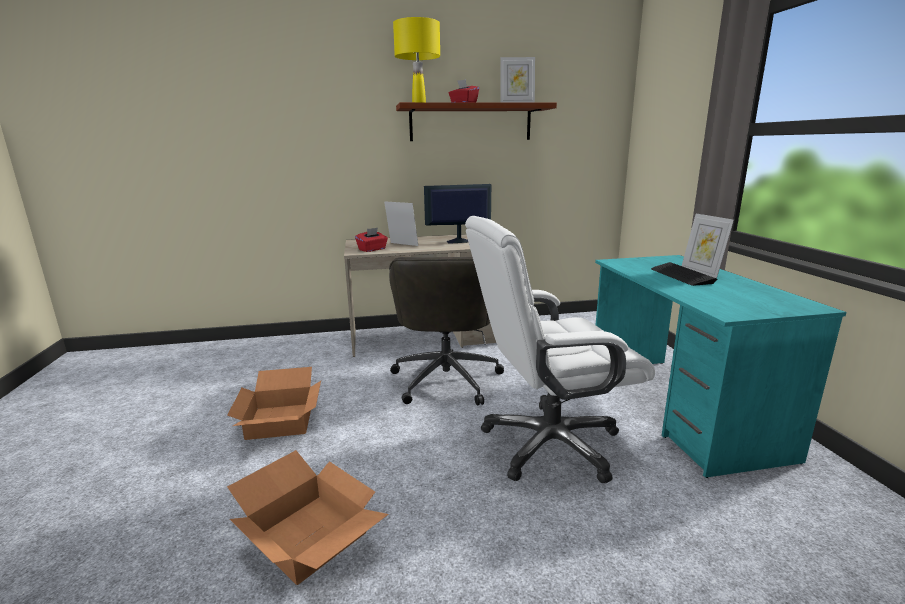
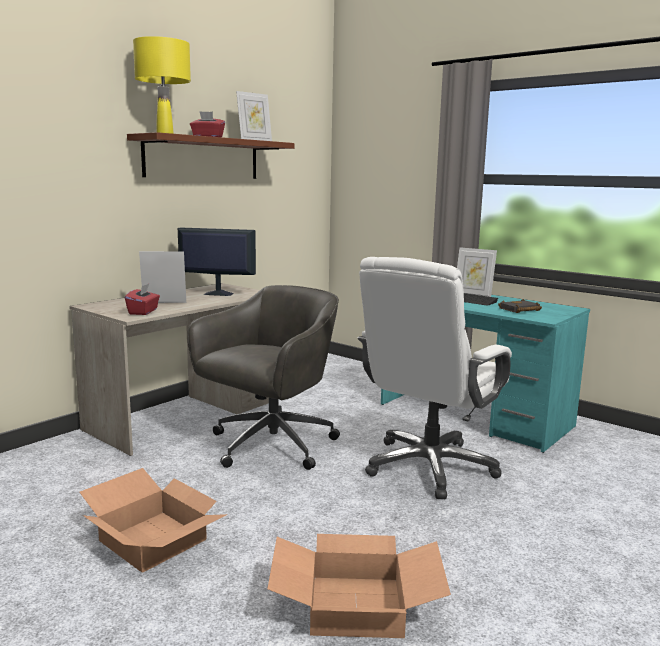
camera: 40 degrees left, 5 degrees down
grey office chair [389,257,504,405] -> grey office chair turned 105 degrees counterclockwise [187,285,340,470]
monitor [424,184,491,243] -> monitor turned 60 degrees clockwise [178,228,256,296]
none -> black book [498,299,542,313]

